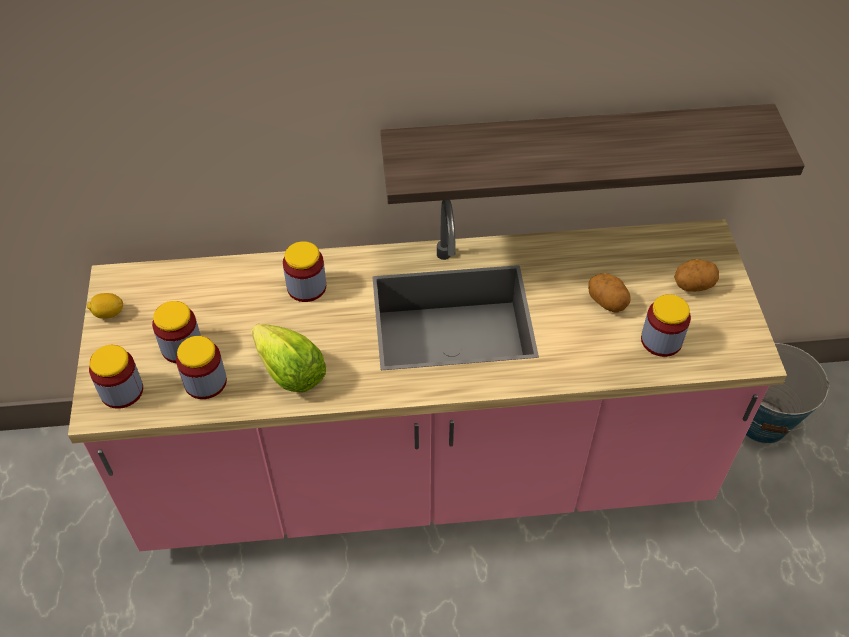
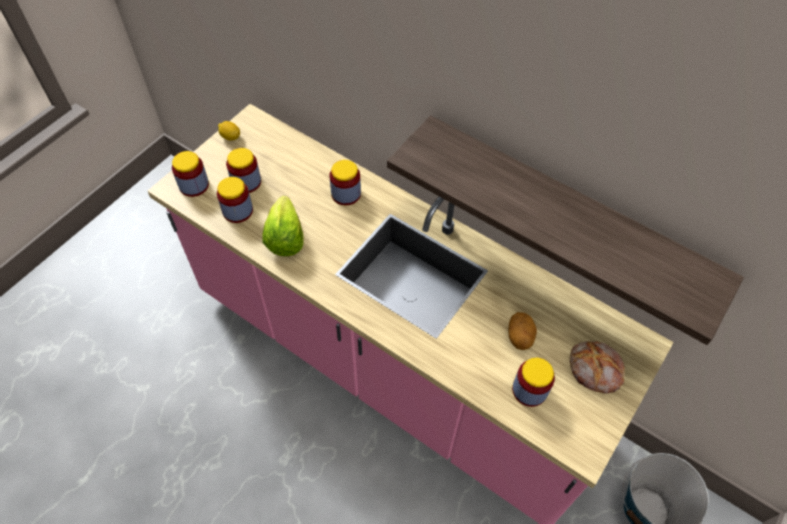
camera: 40 degrees right, 5 degrees up
potato [674,259,719,292] -> bread [570,341,625,394]

